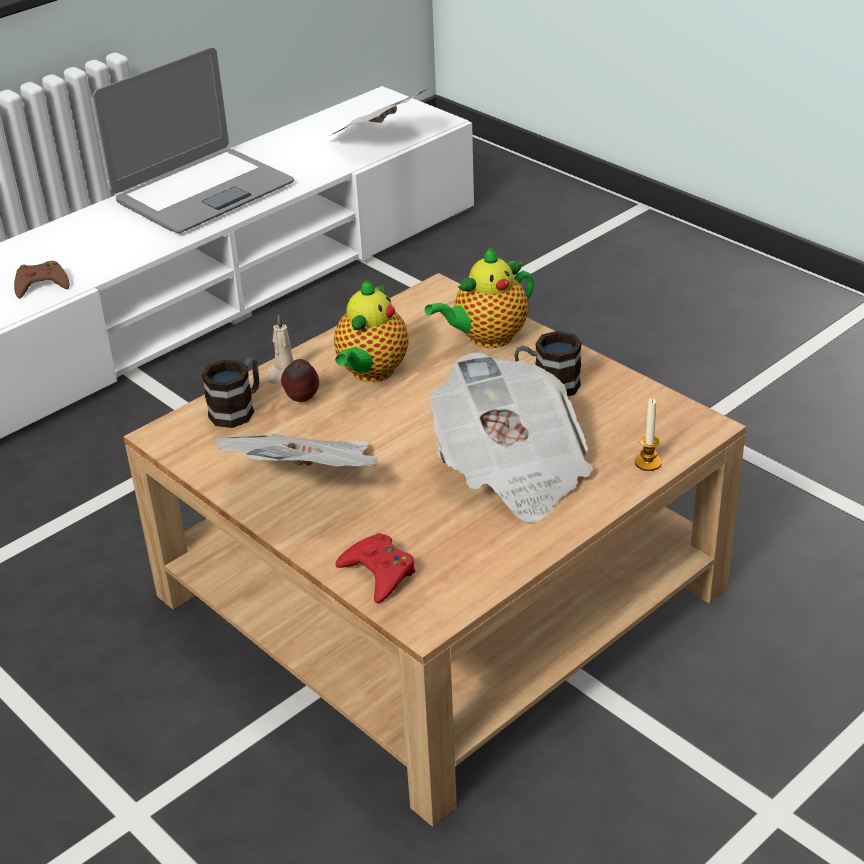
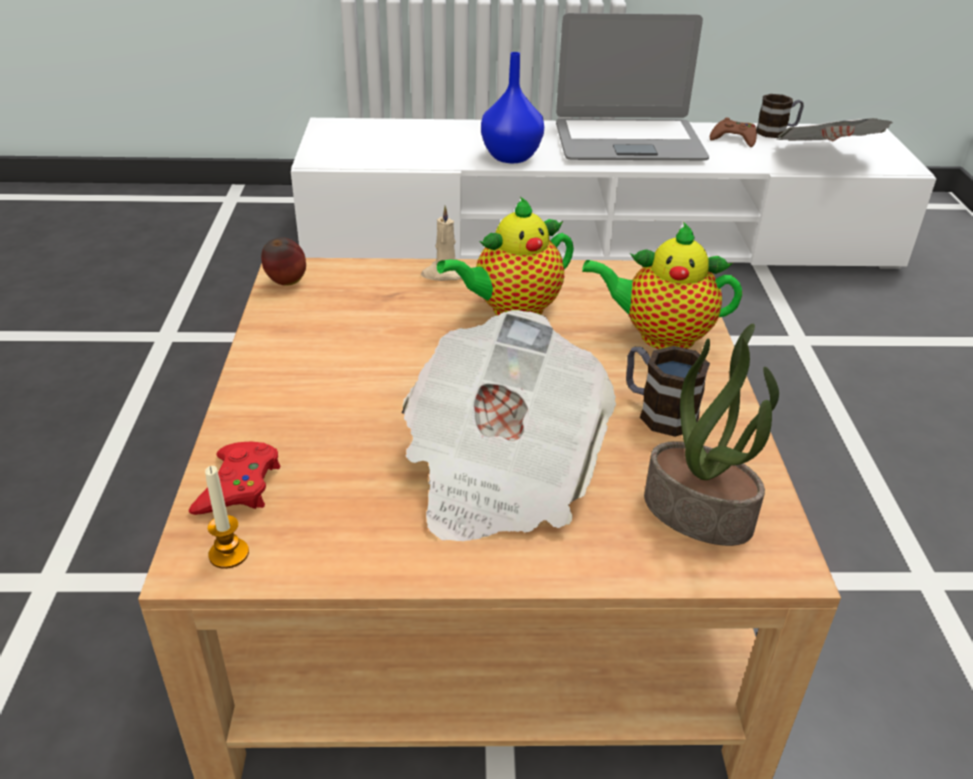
camera: 40 degrees right, 0 degrees up
brown game controller [14,261,70,298] -> brown game controller moved to [710,118,757,147]
mug [201,357,259,428] -> mug moved to [756,94,804,138]
newspaper [215,434,377,466] -> none
apple [281,359,319,402] -> apple moved to [261,237,306,286]
candle [635,398,662,471] -> candle moved to [205,466,249,569]
none -> blue vase [481,52,544,163]
none -> potted plant [644,324,779,546]

